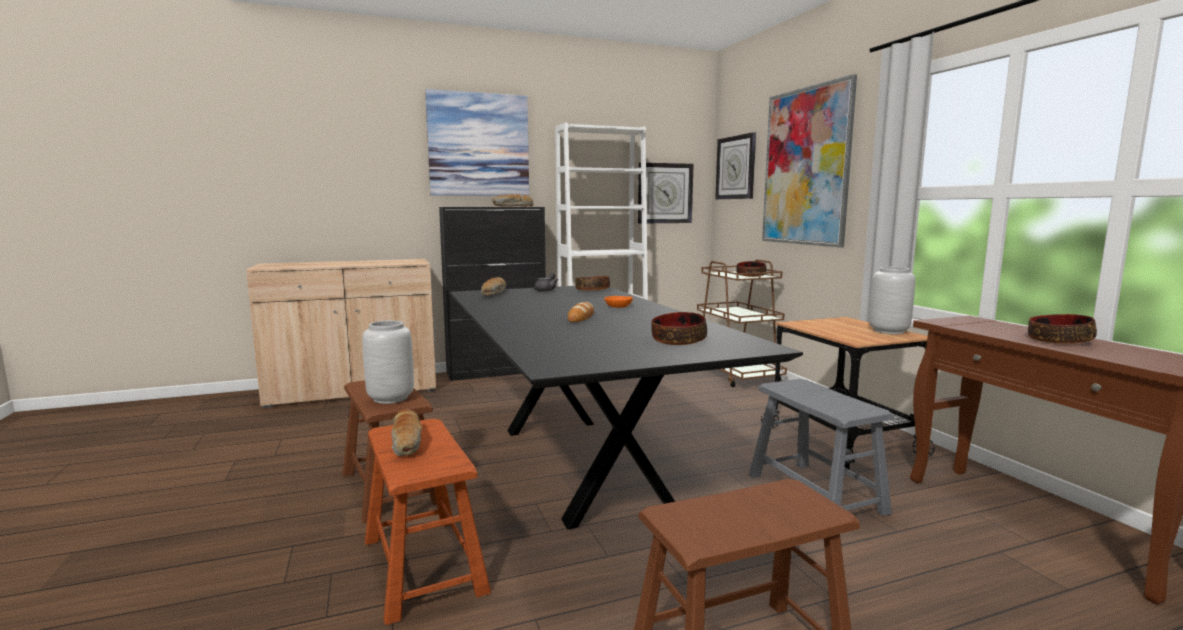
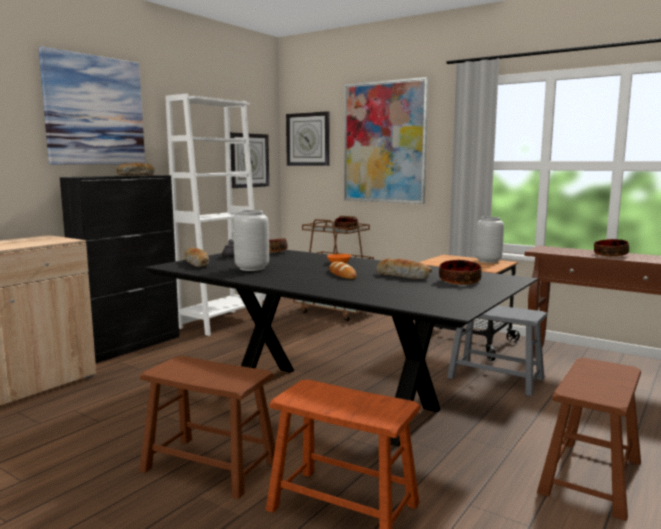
camera: 35 degrees left, 0 degrees up
grey vase [362,320,414,404] -> grey vase moved to [233,210,269,271]
bread [391,409,422,456] -> bread moved to [376,258,432,279]

